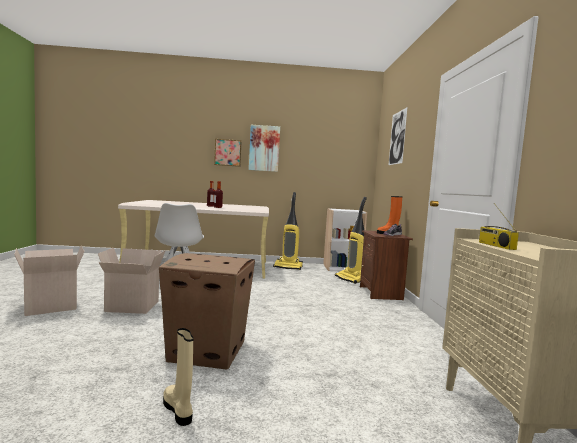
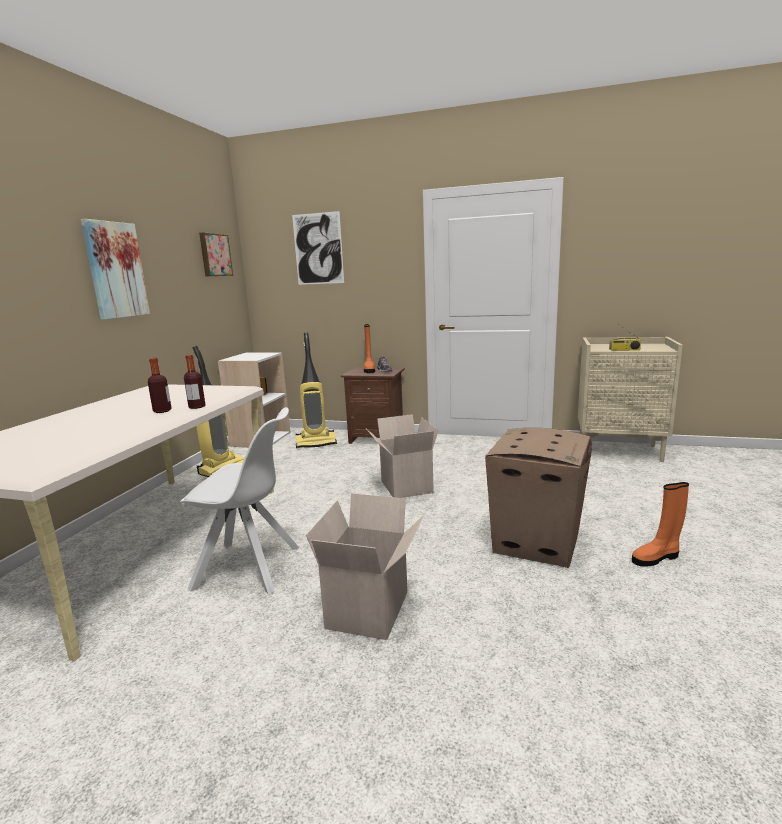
camera: 70 degrees left, 10 degrees up
cardboard box [14,246,85,316] -> cardboard box moved to [366,414,438,498]
beige boot [163,328,194,426] -> orange boot [632,482,689,567]
picture [214,139,241,167] -> picture moved to [199,232,233,277]

